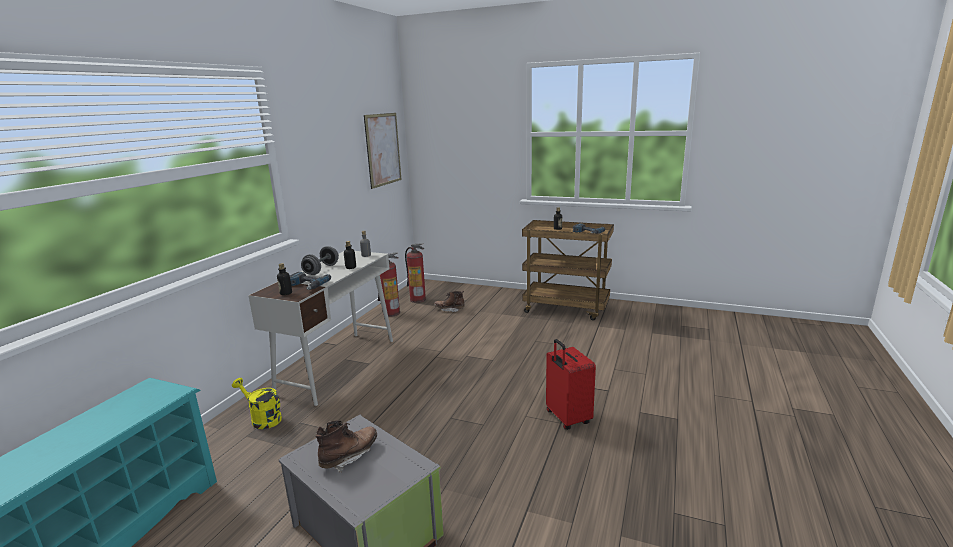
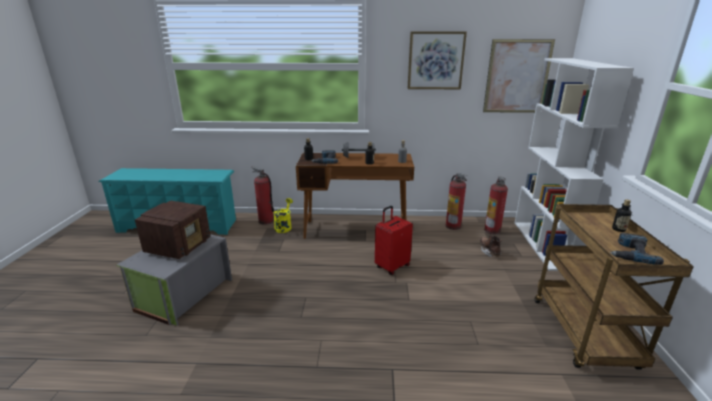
camera: 70 degrees right, 5 degrees up
white desk [248,251,393,406] -> brown desk [296,153,414,239]
brown boot [315,420,377,473] -> radio [135,200,211,259]
red suitcase [546,339,596,430] -> red suitcase moved to [375,206,413,275]
none -> fire extinguisher [251,166,274,225]
none -> picture [408,32,467,89]
none -> white bookcase [515,58,634,271]

